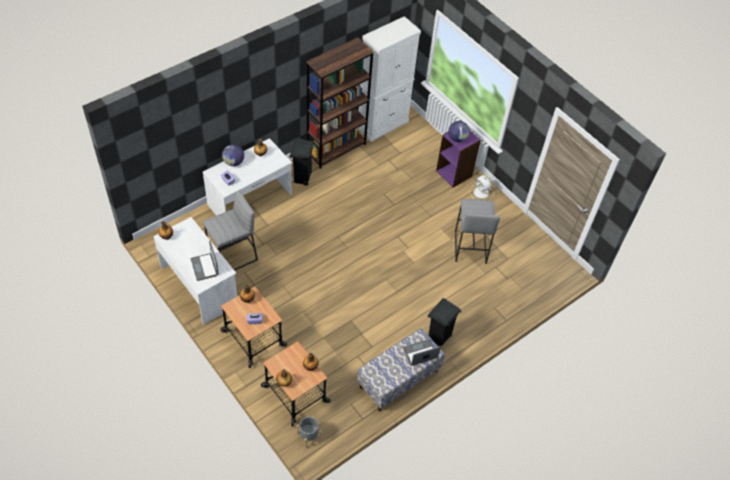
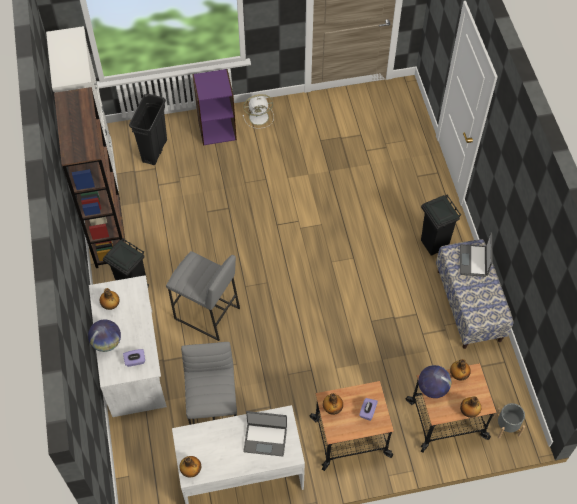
camera: 60 degrees left, 5 degrees up
globe [448,121,470,142] -> globe moved to [418,365,451,398]
grey stool [455,199,500,264] -> grey stool moved to [166,251,240,341]
none -> black trash can [129,94,167,165]

